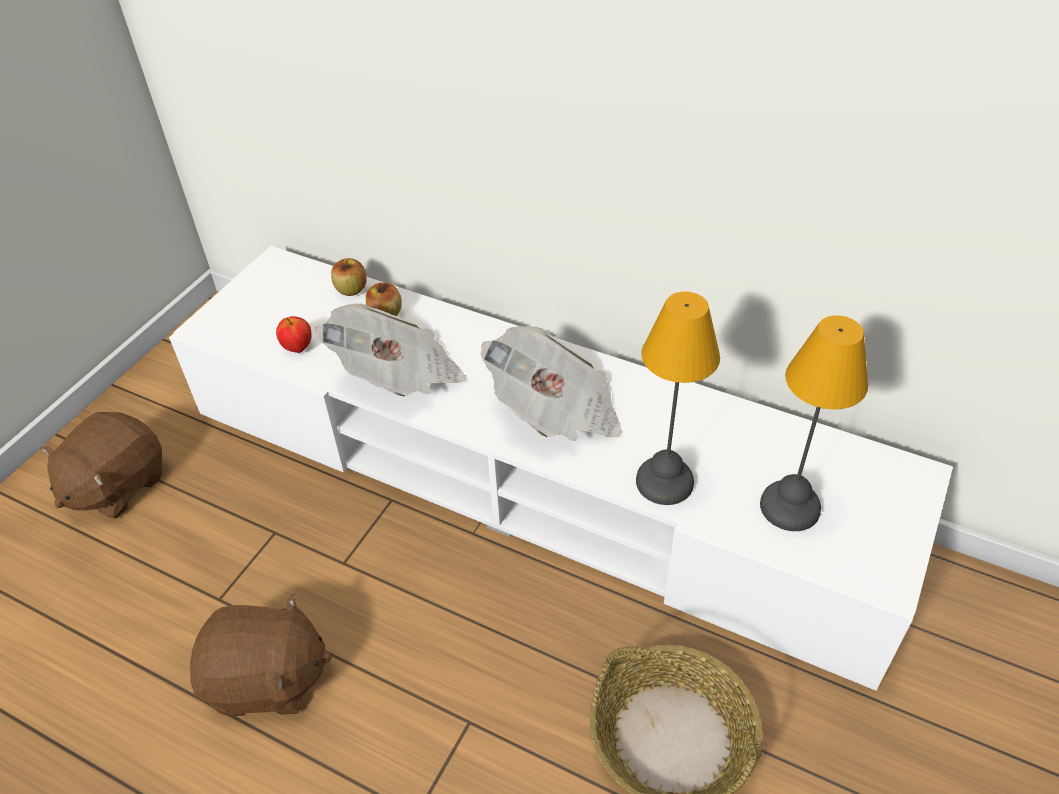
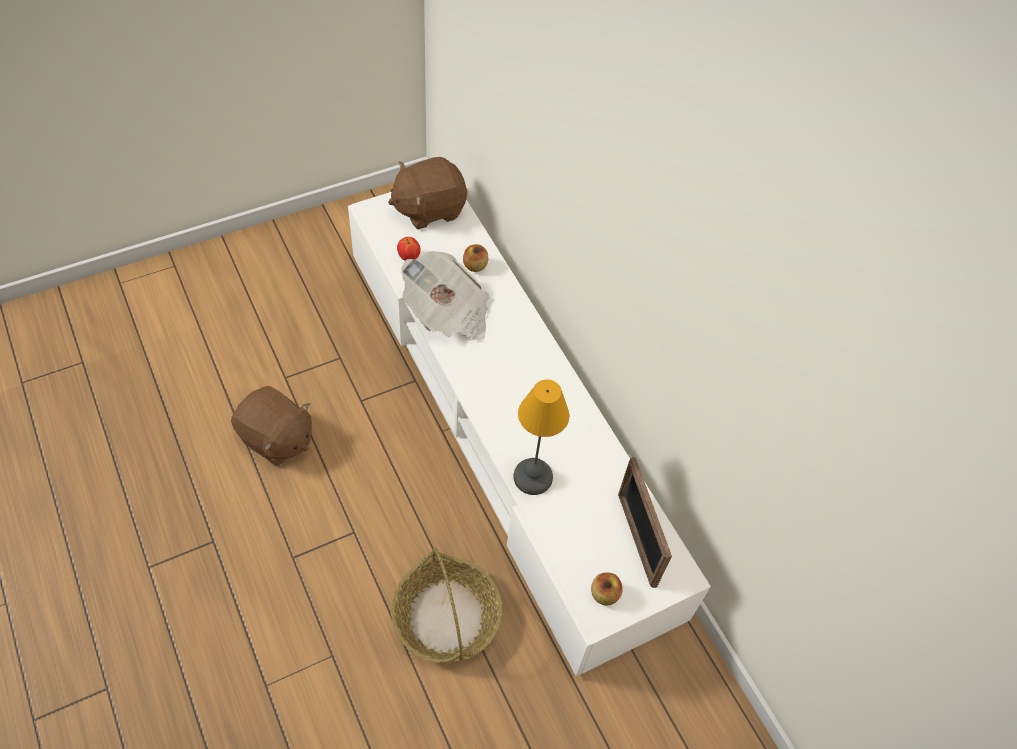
camera: 30 degrees right, 10 degrees up
brown plush toy [40,412,162,518] -> brown plush toy moved to [388,157,467,229]
apple [331,258,367,296] -> apple moved to [591,572,623,606]
newspaper [481,326,623,441] -> none
table lamp [760,315,868,531] -> none
none -> picture frame [618,457,672,588]

